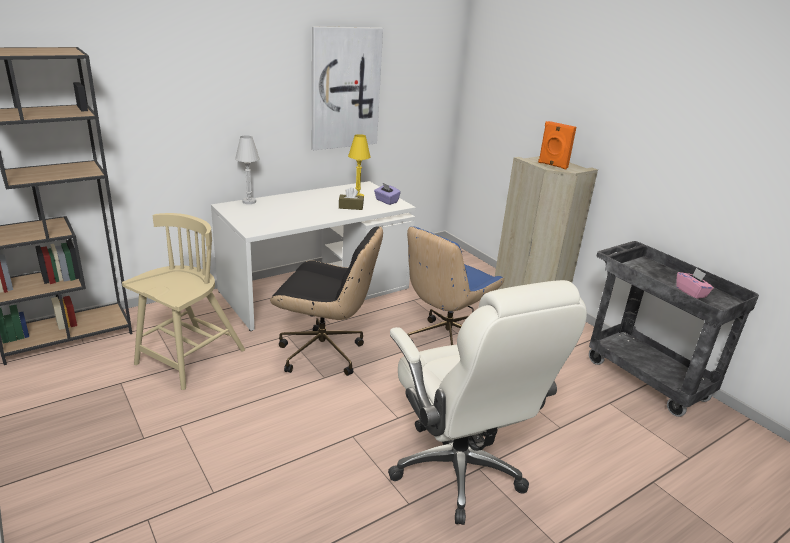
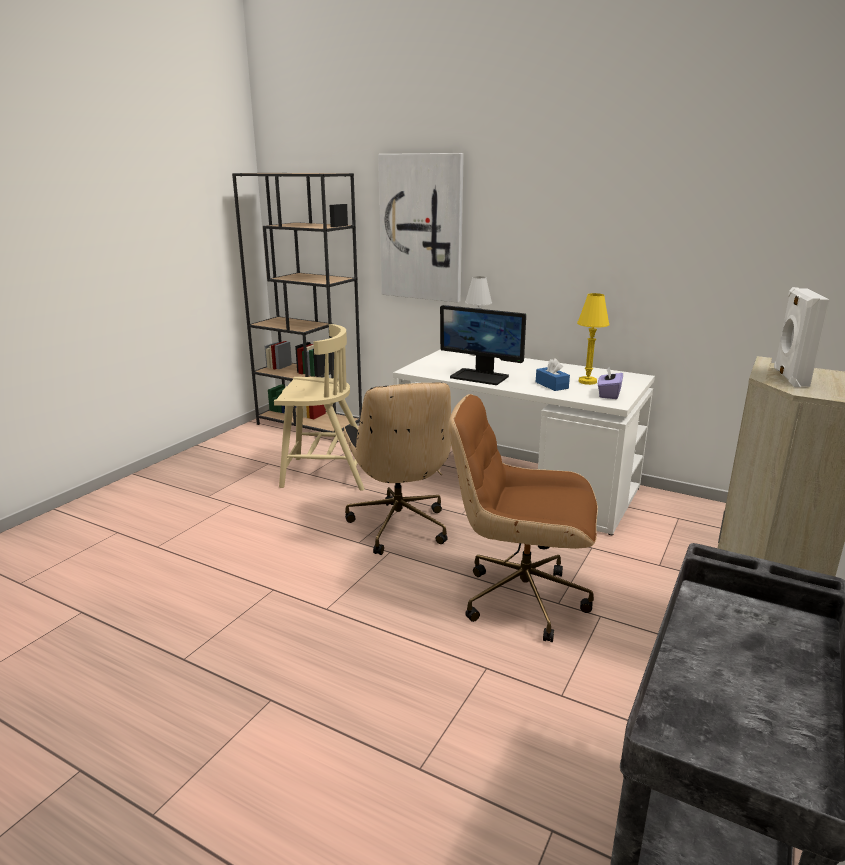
camera: 65 degrees right, 5 degrees down
picture [312,27,383,150] -> picture moved to [378,153,464,303]
brown tissue box [339,187,364,210] -> blue tissue box [536,358,570,391]
white office chair [388,280,587,525] -> none
blue office chair [407,226,504,345] -> brown office chair [448,394,598,642]
orange speaker [538,121,576,169] -> white speaker [774,287,830,387]
pink tissue box [676,268,714,299] -> none
none -> monitor [440,305,526,385]

